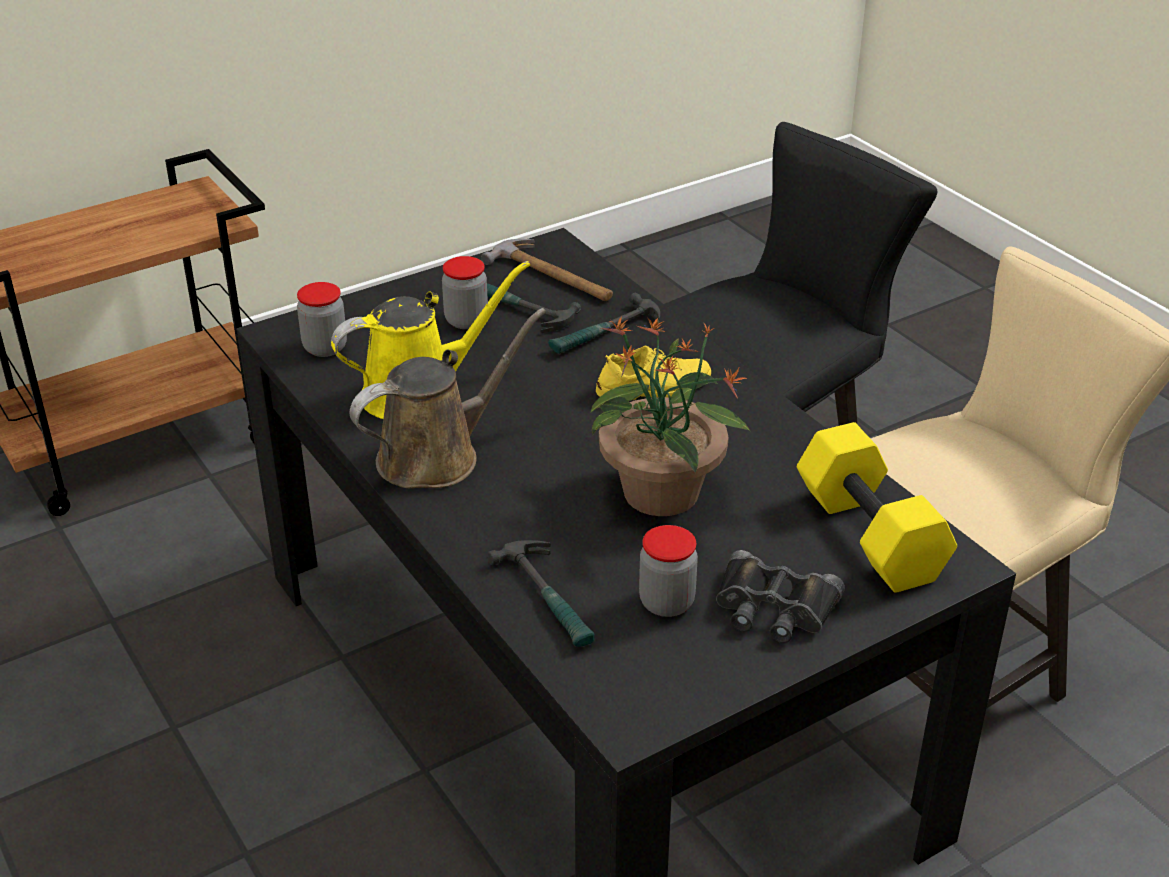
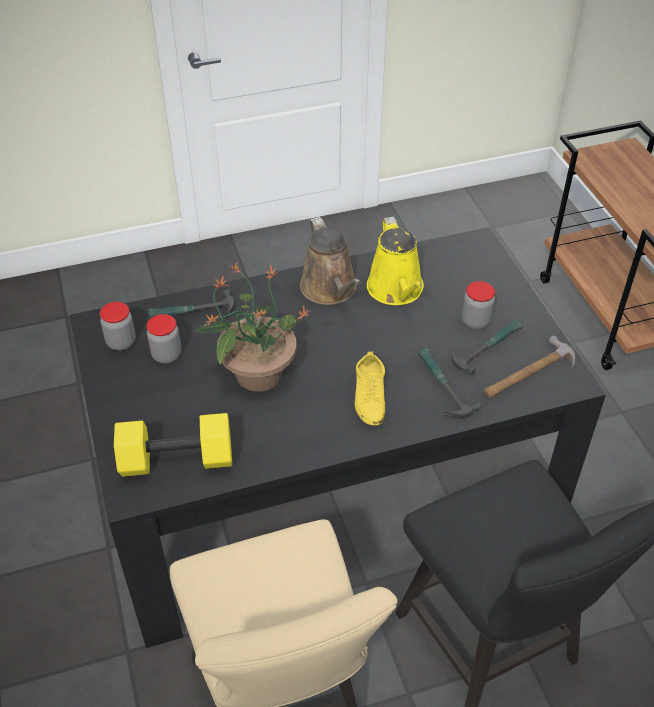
camera: 105 degrees right, 10 degrees up
jar [297,282,347,357] -> jar moved to [100,302,136,351]
black binoculars [716,550,845,643] -> none

